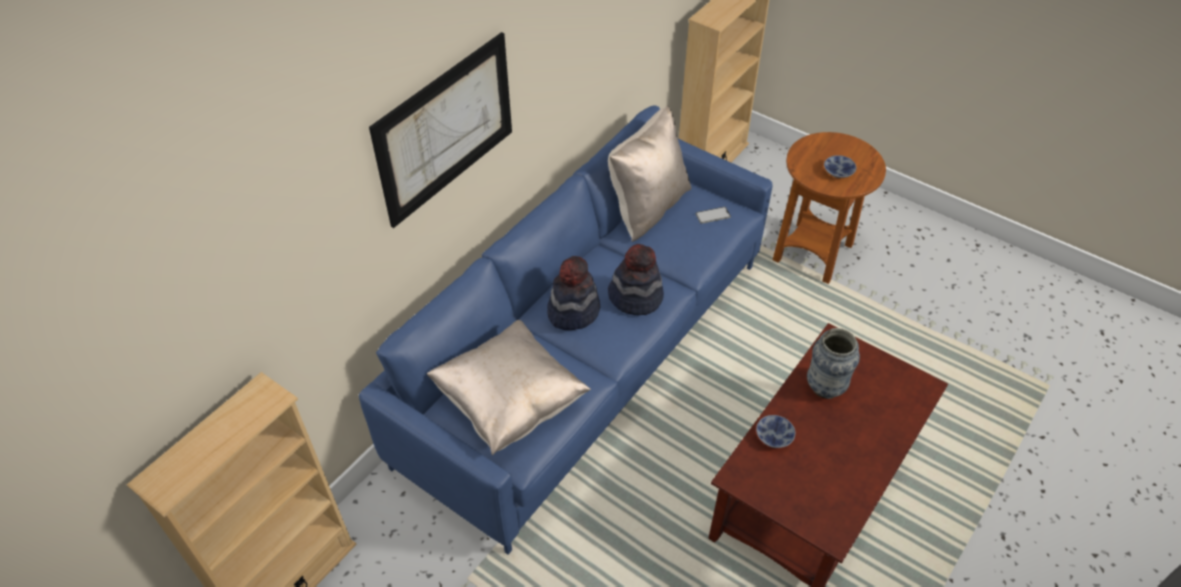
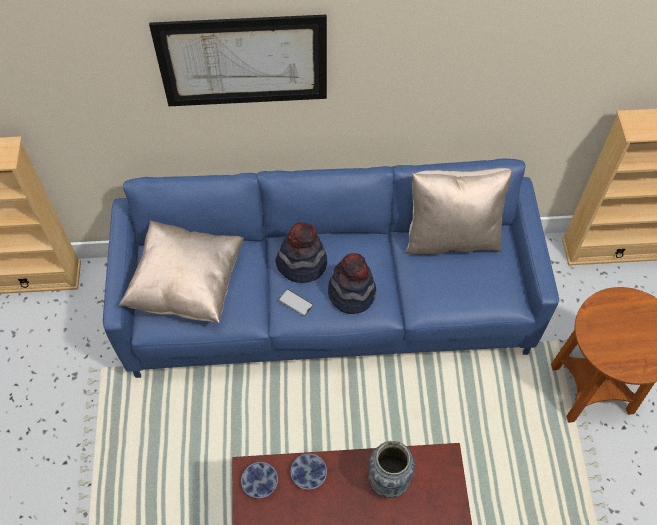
camera: 50 degrees right, 10 degrees up
phone [696,207,731,224] -> phone moved to [278,289,313,316]
bowl [824,155,856,178] -> bowl moved to [241,462,278,498]

